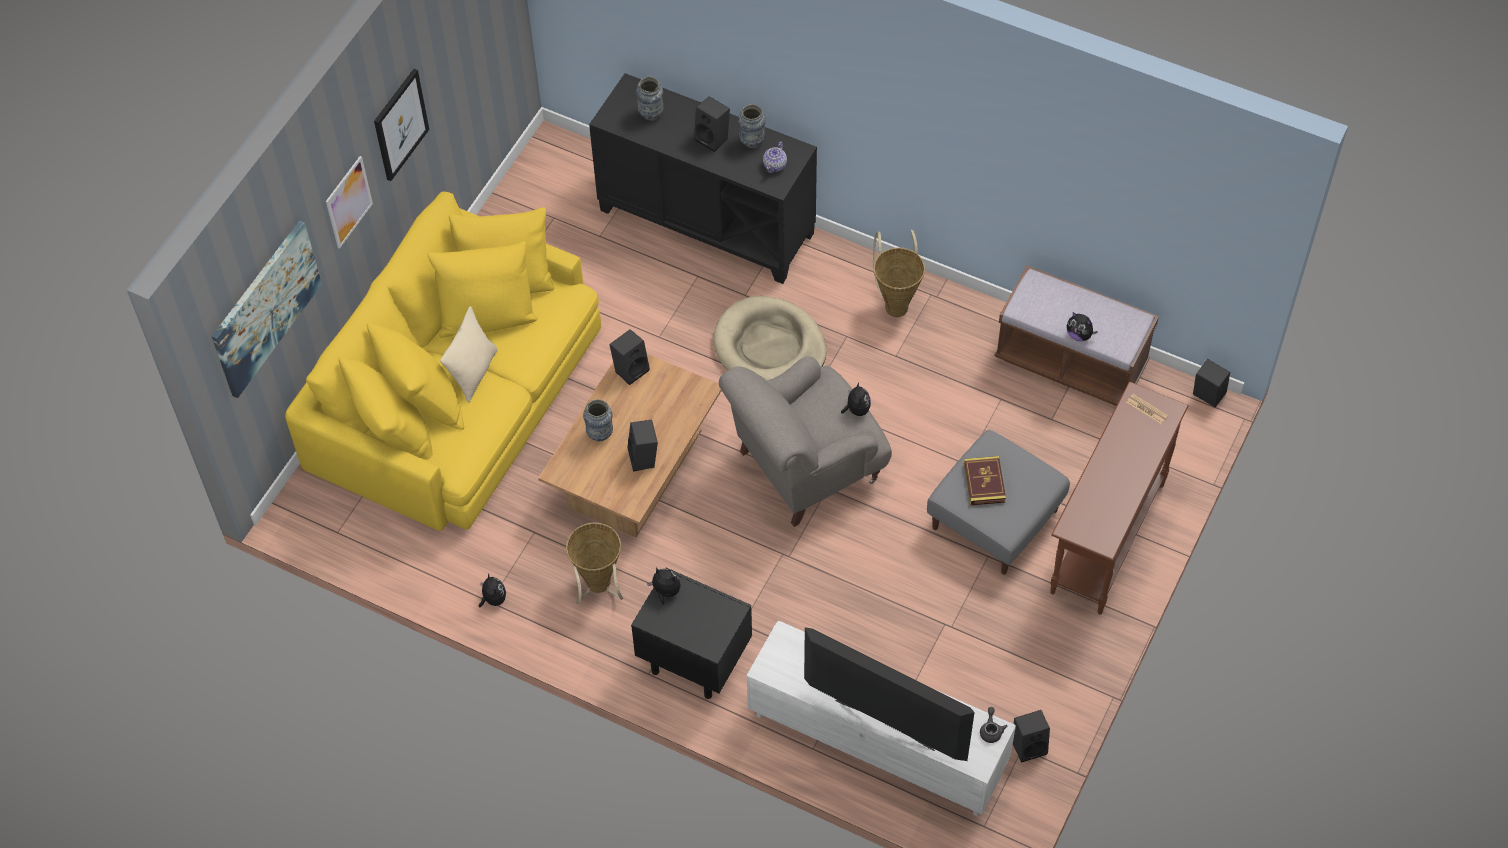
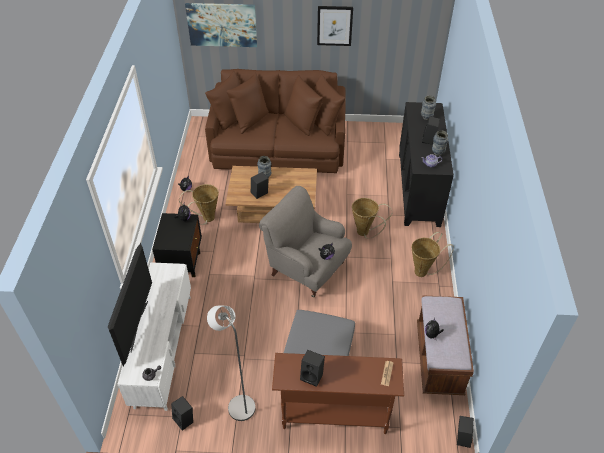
camera: 65 degrees right, 10 degrees down
yellow sofa [285,191,601,531] -> brown sofa [205,69,346,173]
picture [326,156,373,249] -> none
beige pillow [440,306,497,403] -> none
black speaker [609,329,650,385] -> black speaker moved to [300,350,325,387]
beige dog bed [713,296,827,381] -> basket [352,198,393,239]
book [964,456,1006,505] -> none
none -> grey floor lamp [207,305,256,421]

